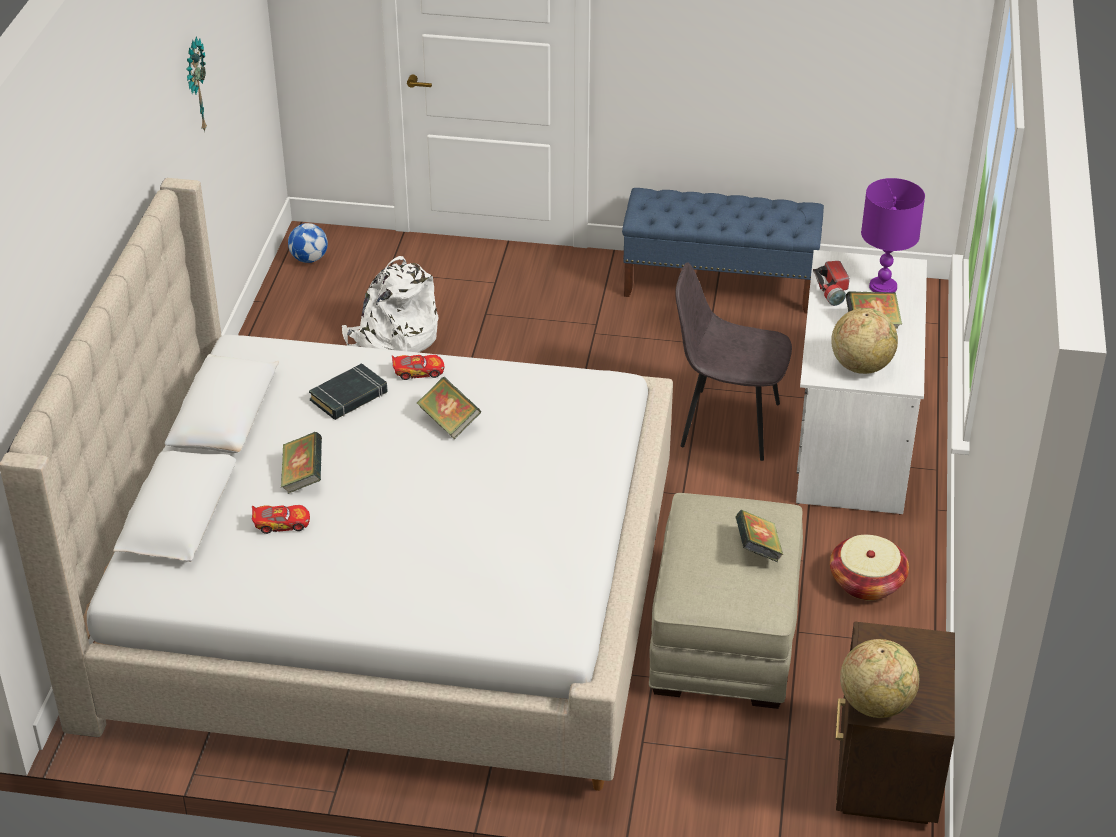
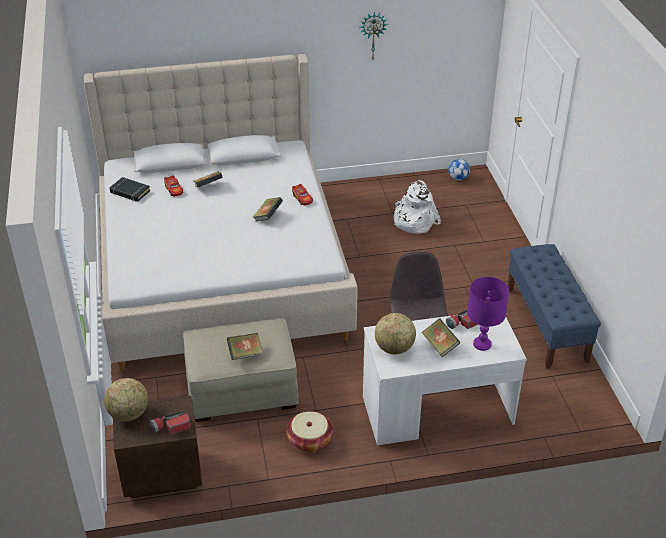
camera: 70 degrees right, 0 degrees up
black book [309,363,388,420] -> black book moved to [109,177,150,202]
none -> flashlight [150,411,191,434]

